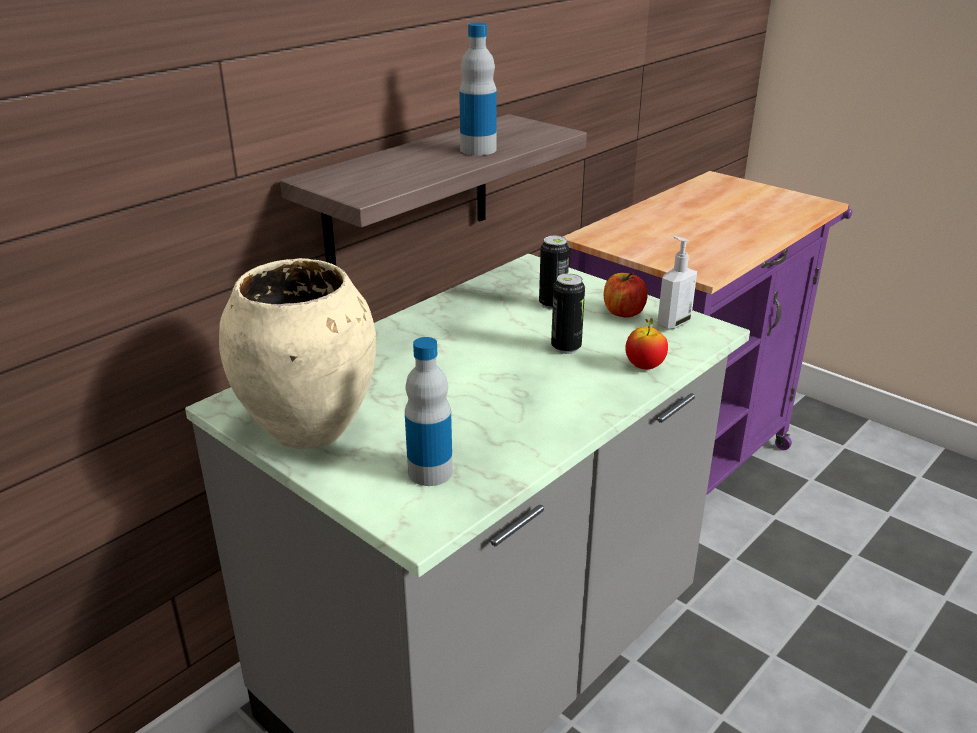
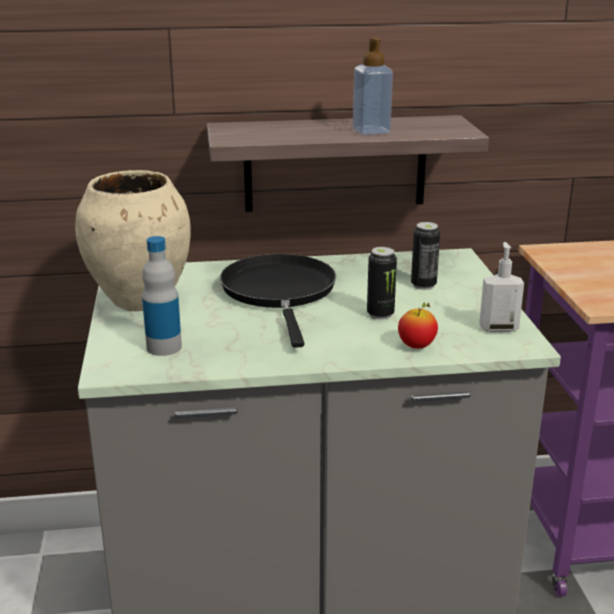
camera: 40 degrees right, 5 degrees down
bottle [459,23,497,155] -> soap dispenser [353,37,393,135]
apple [604,272,648,318] -> none
none -> black frying pan [220,254,336,348]

